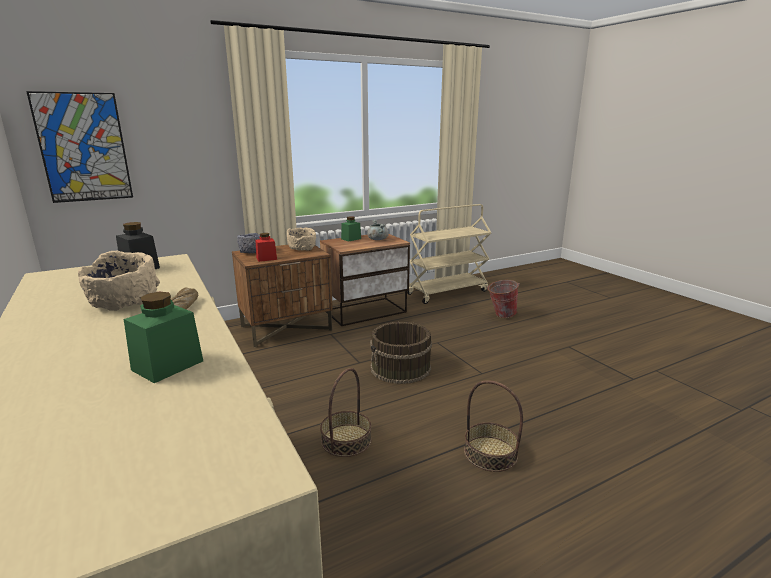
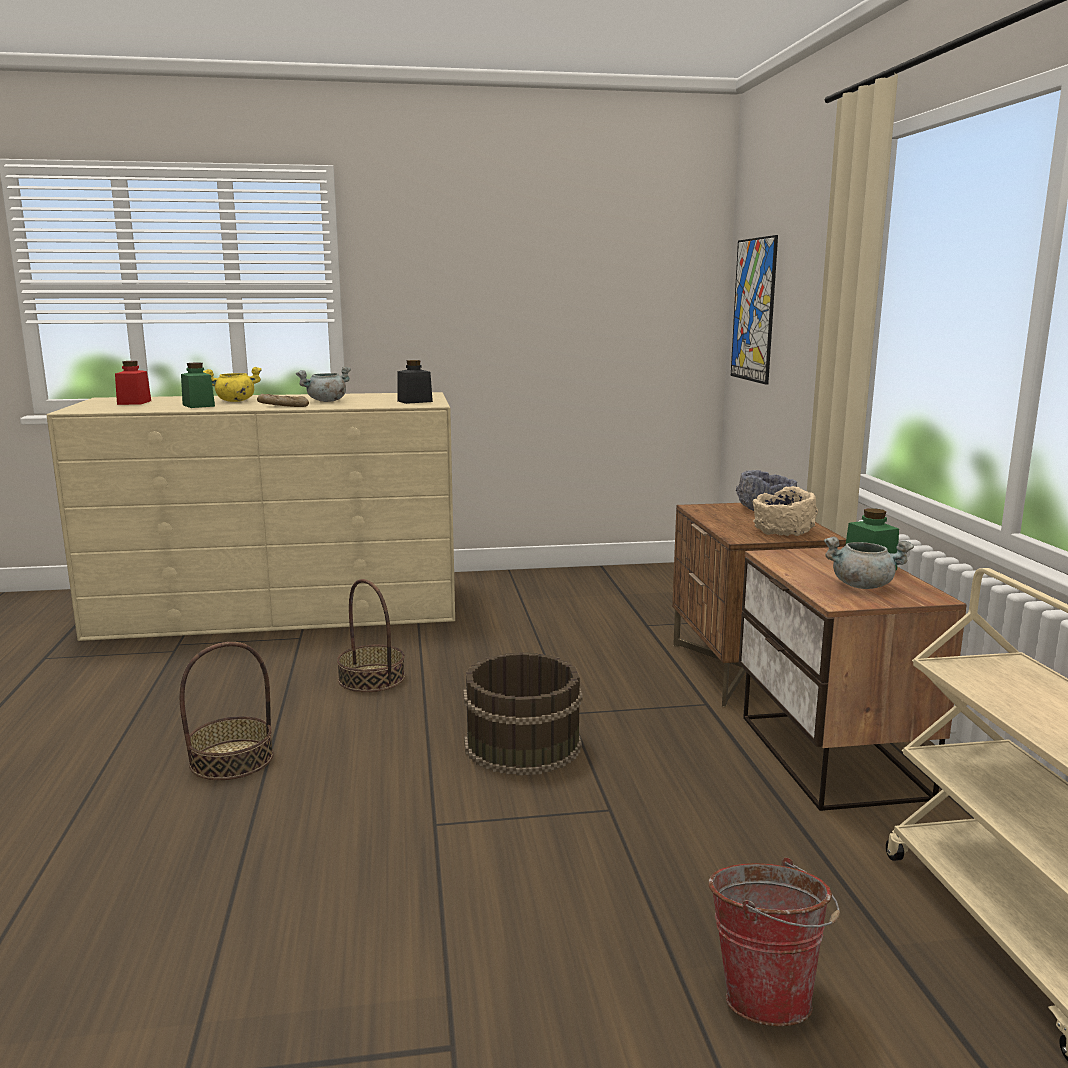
camera: 110 degrees right, 5 degrees down
beige bowl [78,251,160,311] -> grey cooking pot [296,366,351,402]
red jar [255,233,277,262] -> red jar moved to [115,361,151,405]
none -> yellow cooking pot [203,367,262,402]

